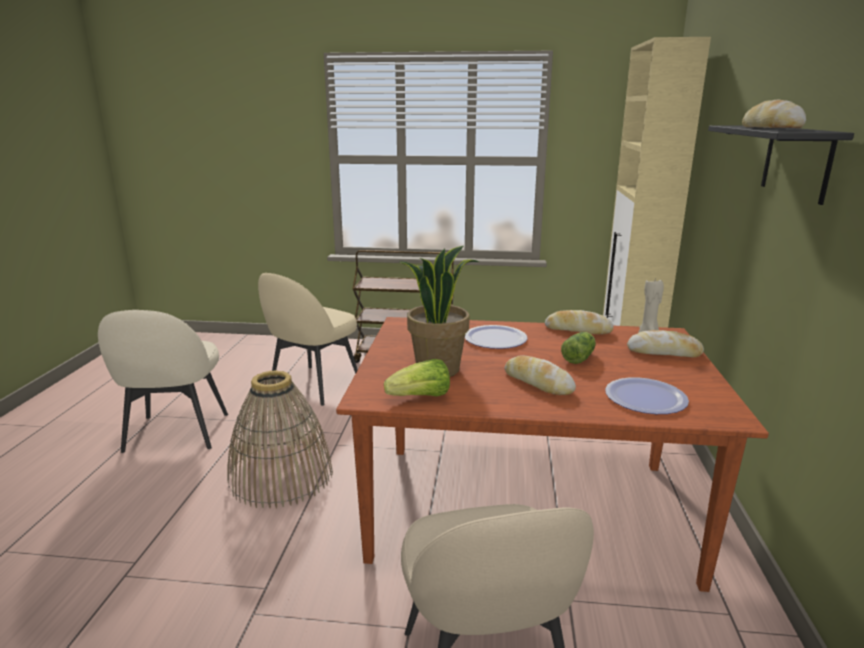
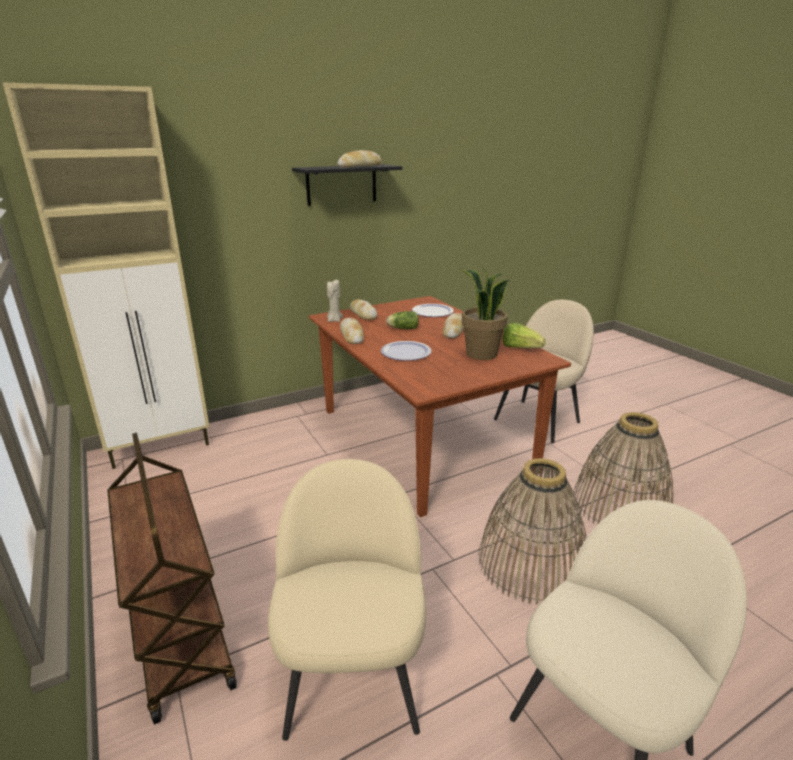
camera: 125 degrees left, 5 degrees up
beige chair [258,273,358,406] -> beige chair turned 90 degrees counterclockwise [268,459,426,741]
none -> basket [573,412,673,525]

